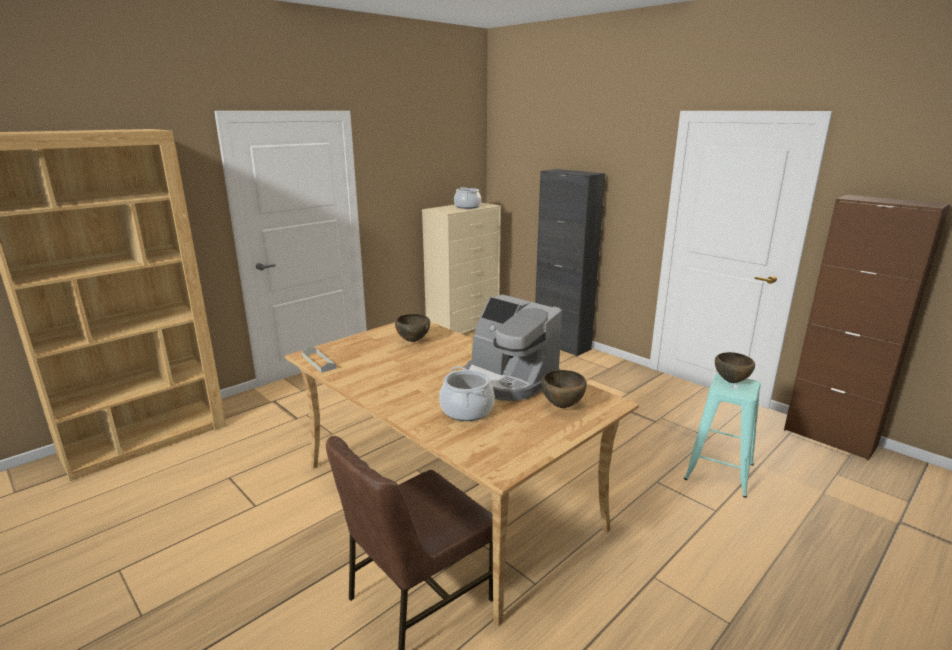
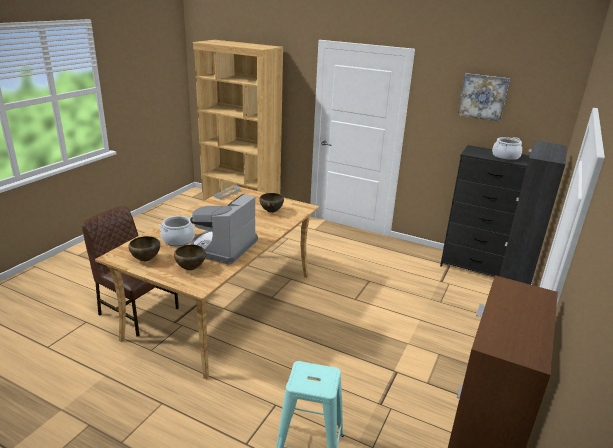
camera: 70 degrees right, 5 degrees up
beige dresser [422,203,501,334] -> black dresser [440,145,530,276]
brown bowl [715,352,755,383] -> brown bowl moved to [128,236,160,261]
none -> picture [458,73,510,122]

